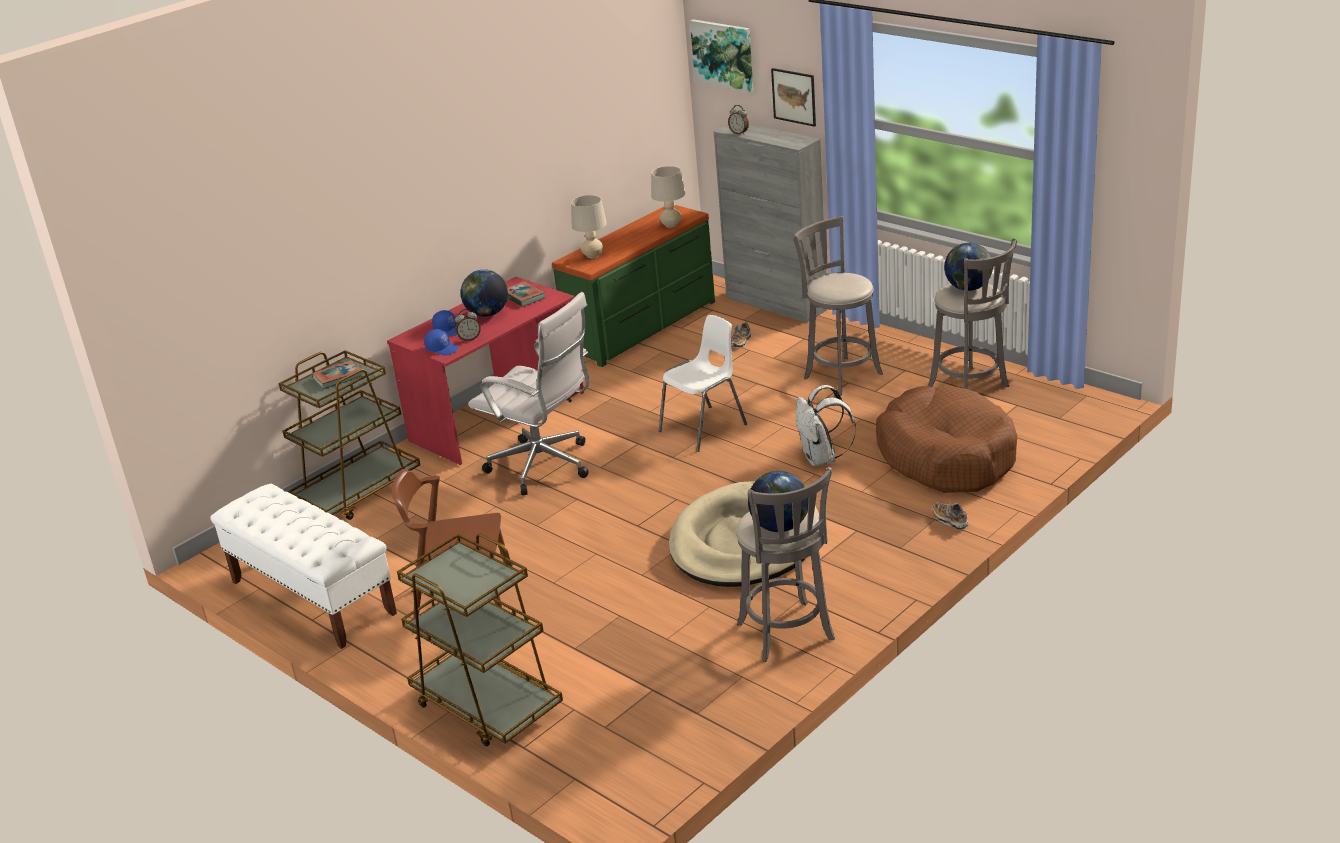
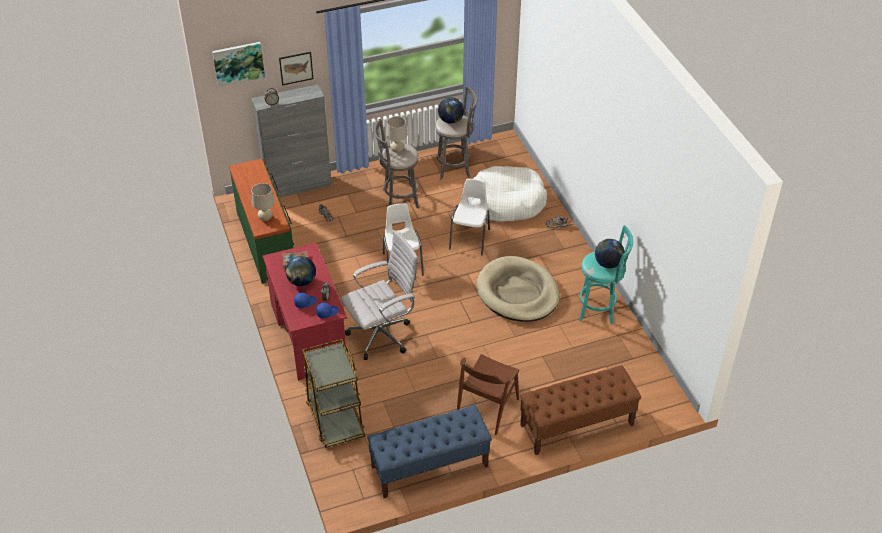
camera: 65 degrees left, 15 degrees up
white bench [210,484,397,649] -> blue bench [367,405,492,498]
book [312,360,363,389] -> none
brown cart [397,533,563,746] -> brown bench [520,365,641,455]
beige table lamp [651,166,685,228] -> beige table lamp moved to [386,116,408,153]
grey stool [736,467,835,662] -> turquoise stool [579,225,633,324]
white backpack [795,385,856,466] -> white chair [449,179,490,255]
brown dog bed [876,386,1017,493] -> white dog bed [468,166,547,222]

